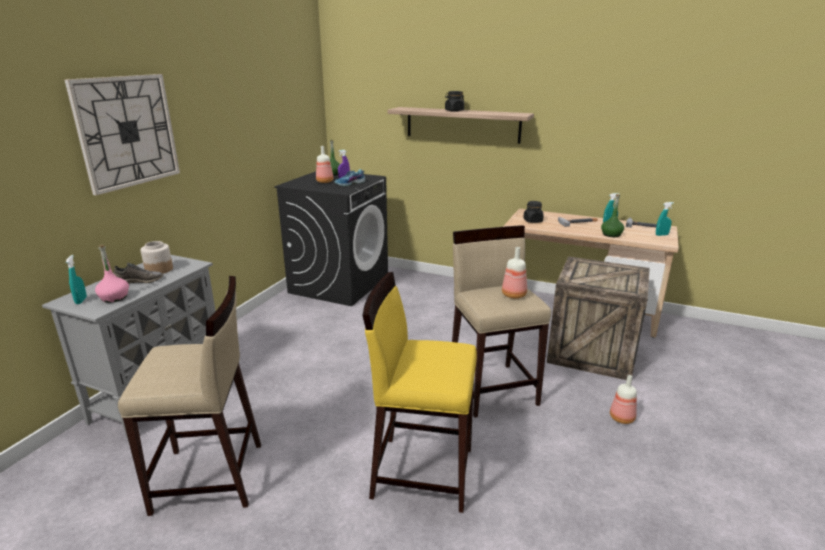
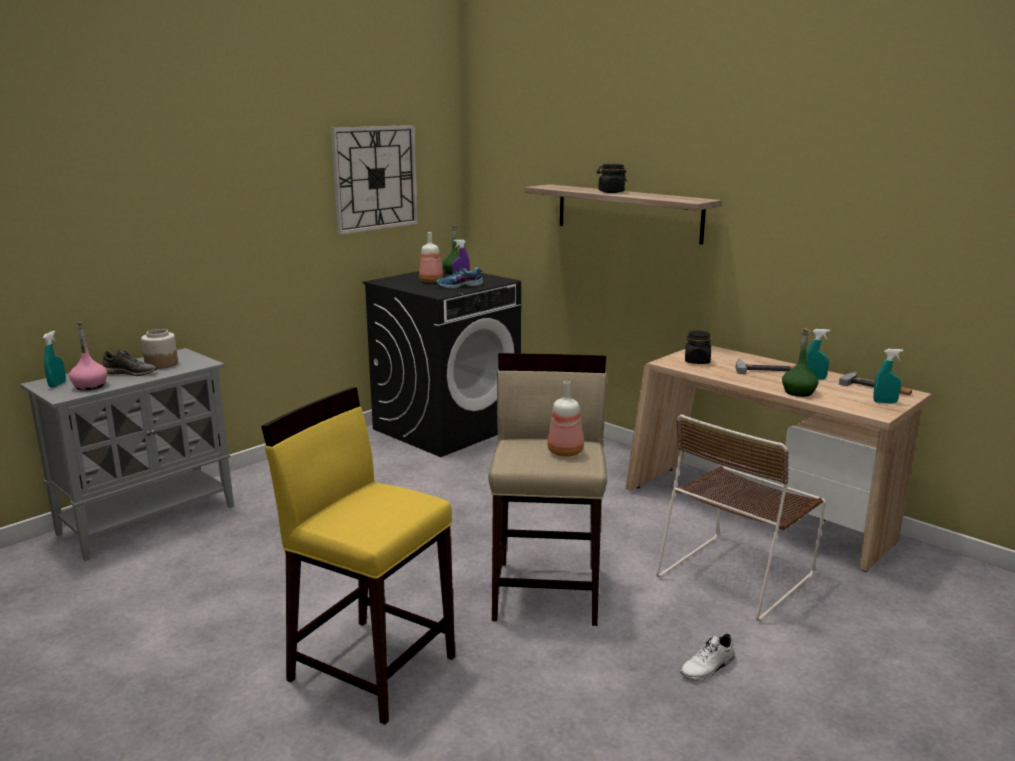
camera: 20 degrees right, 5 degrees down
wall clock [65,74,180,196] -> wall clock moved to [331,125,418,235]
beige stool [118,276,261,516] -> none
crate [547,256,650,380] -> brown chair [656,415,826,621]
bottle [610,375,637,424] -> white shoe [680,634,735,681]

